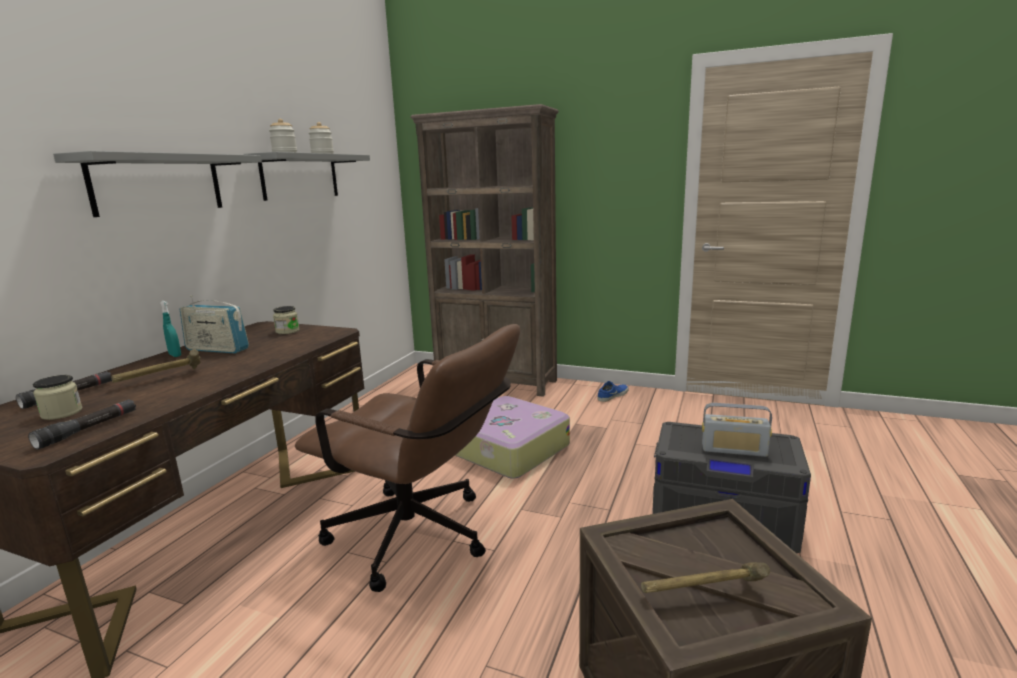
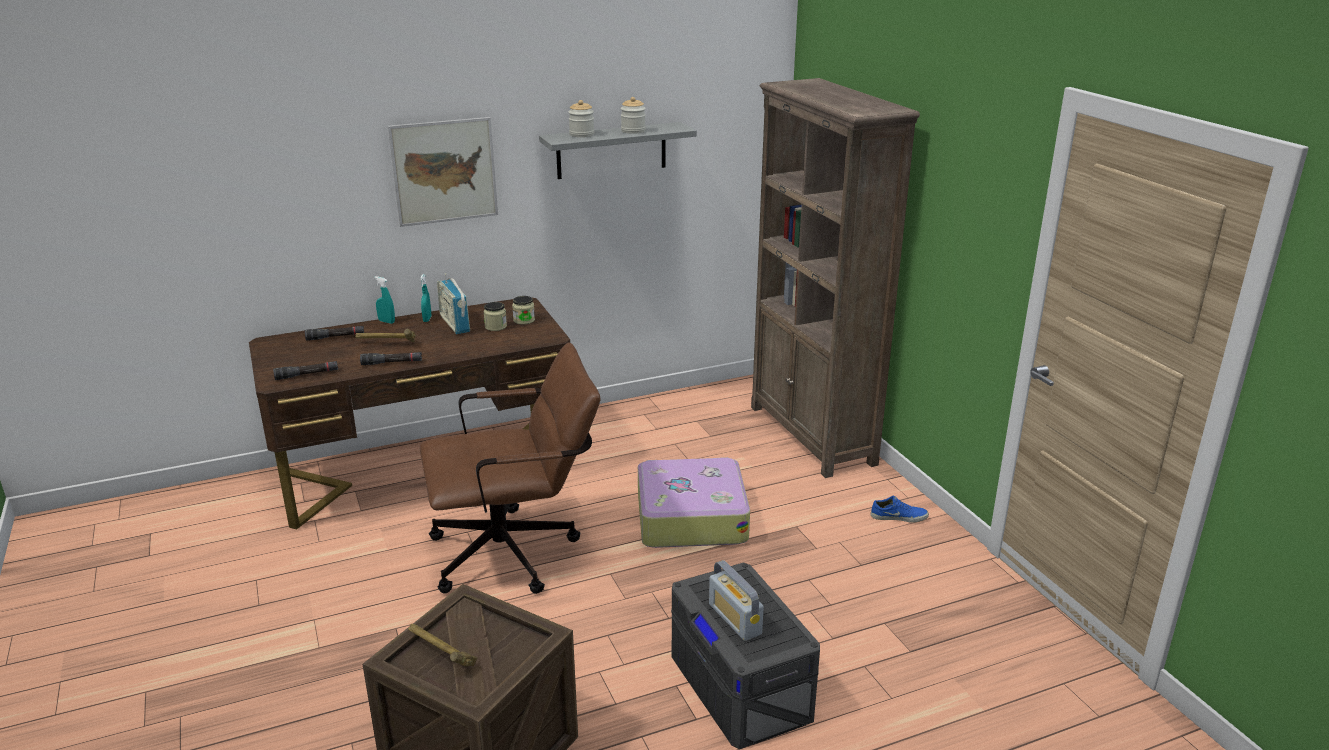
camera: 45 degrees right, 10 degrees up
jar [33,375,83,420] -> jar moved to [484,302,507,331]
grey shelf [53,151,262,217] -> picture [388,117,498,227]
brown office chair [295,324,520,592] -> brown office chair turned 90 degrees counterclockwise [420,342,601,594]
none -> black flashlight [360,352,422,365]
none -> turquoise spray bottle [374,276,395,324]

